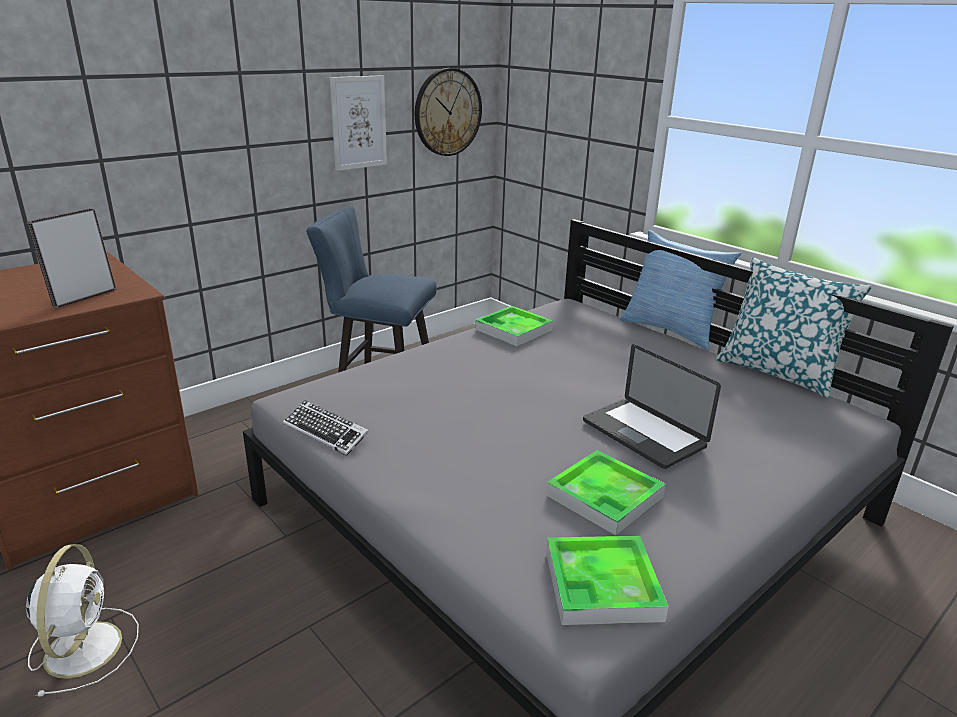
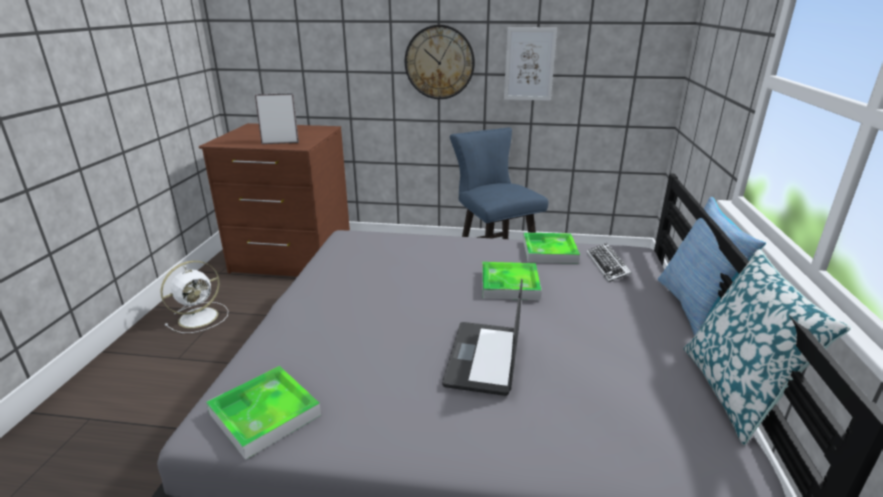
camera: 50 degrees right, 0 degrees up
keyboard [283,400,369,456] -> keyboard moved to [587,243,632,282]
wall clock [415,68,482,156] -> wall clock moved to [405,25,475,99]
tray [546,450,665,536] -> tray moved to [482,262,542,300]

